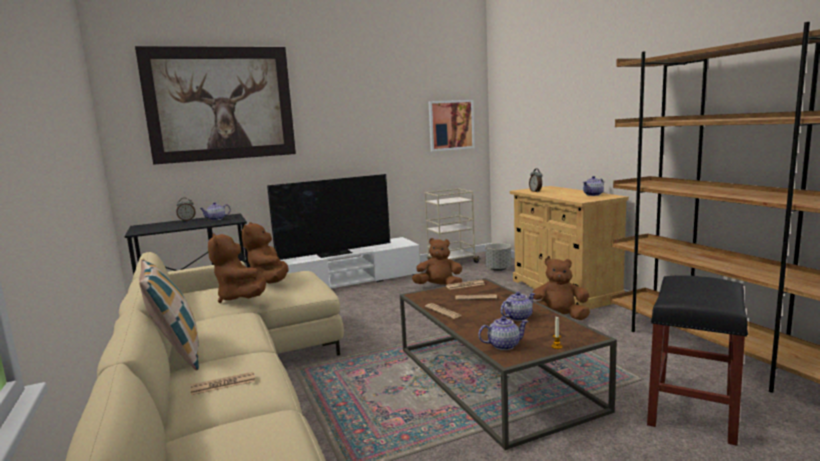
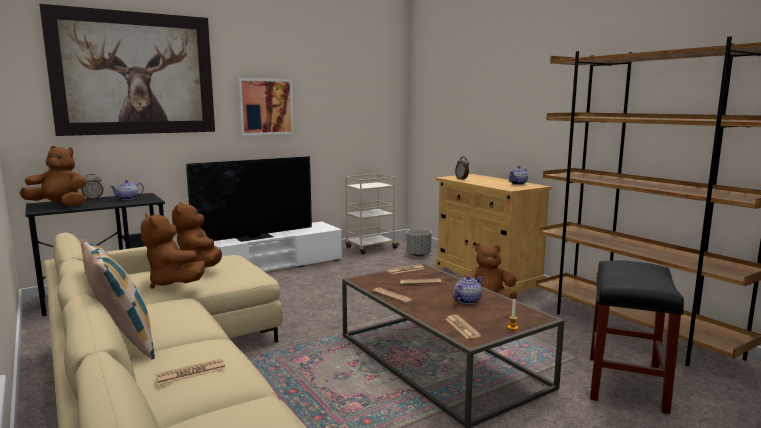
camera: 10 degrees left, 0 degrees up
brown plush toy [412,238,462,285] -> brown plush toy moved to [20,146,86,206]
picture [428,100,475,151] -> picture moved to [238,78,294,136]
teapot [478,316,528,350] -> newspaper [446,315,481,339]

